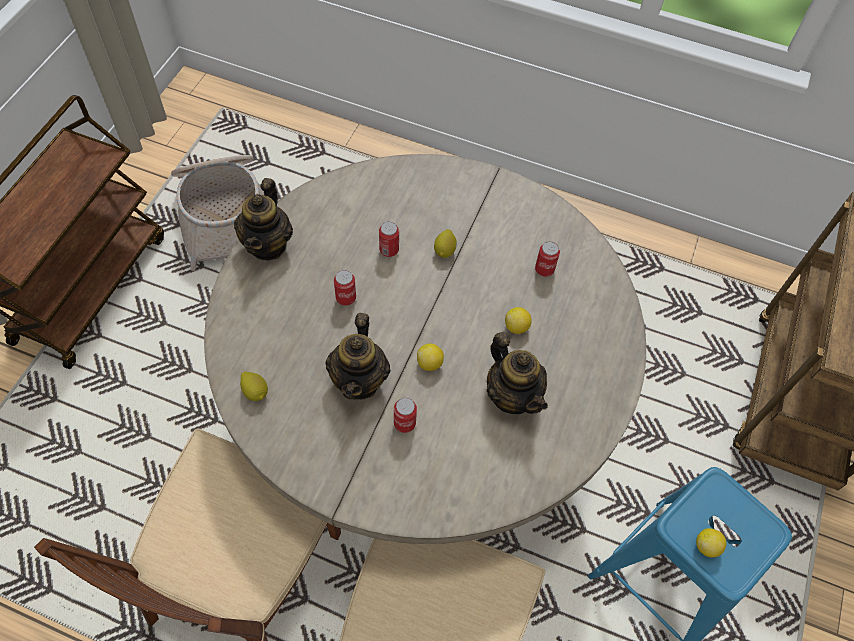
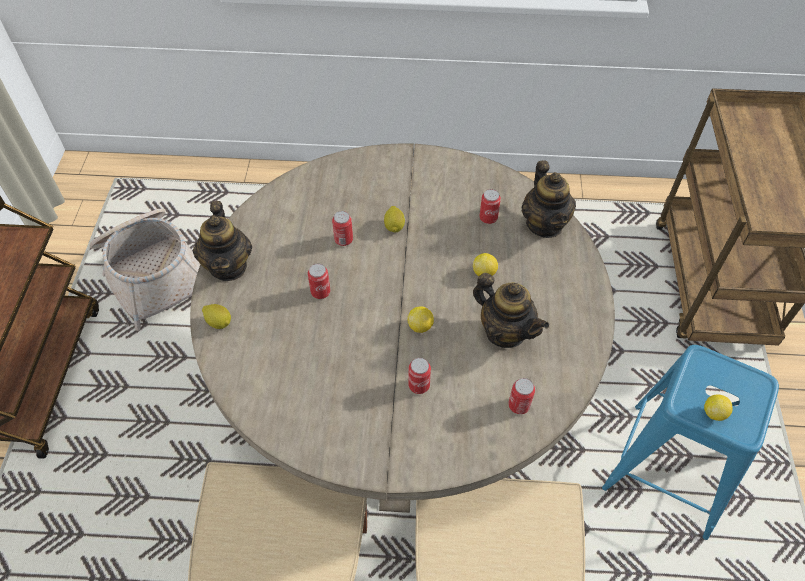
camera: 15 degrees left, 5 degrees down
lemon [240,372,268,401] -> lemon moved to [202,304,231,329]
teapot [326,313,390,400] -> teapot moved to [522,160,576,238]
none -> can [508,378,535,414]

